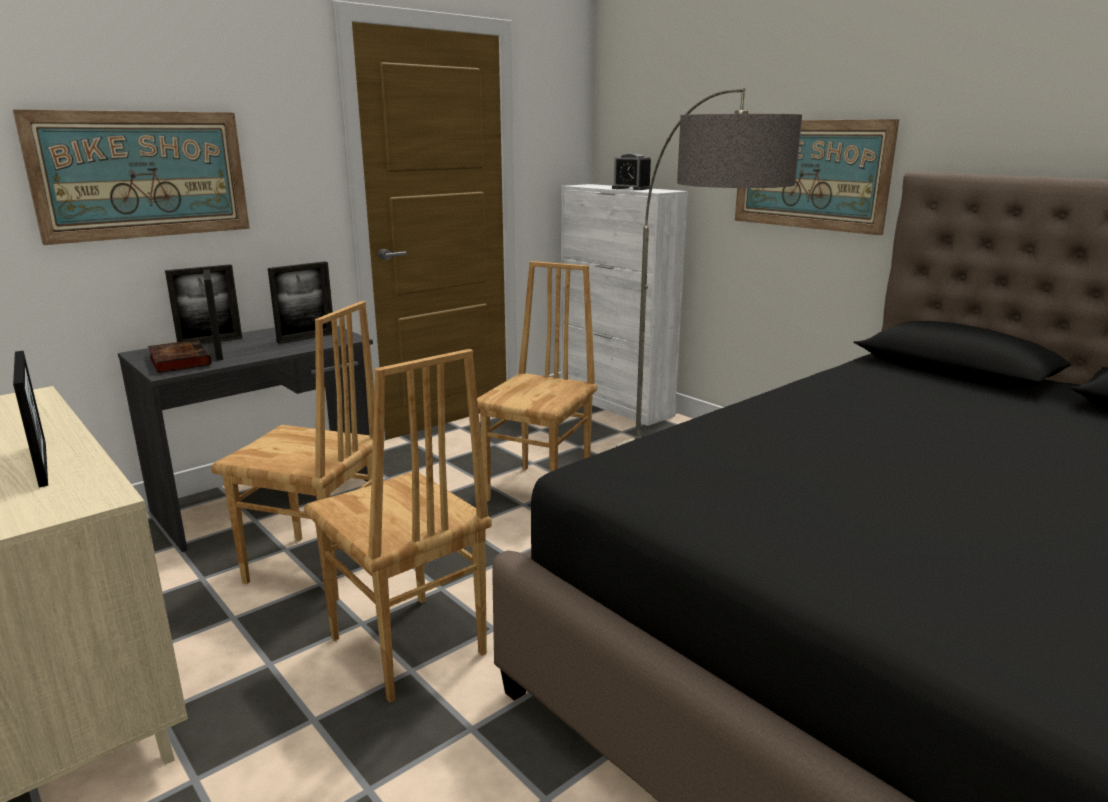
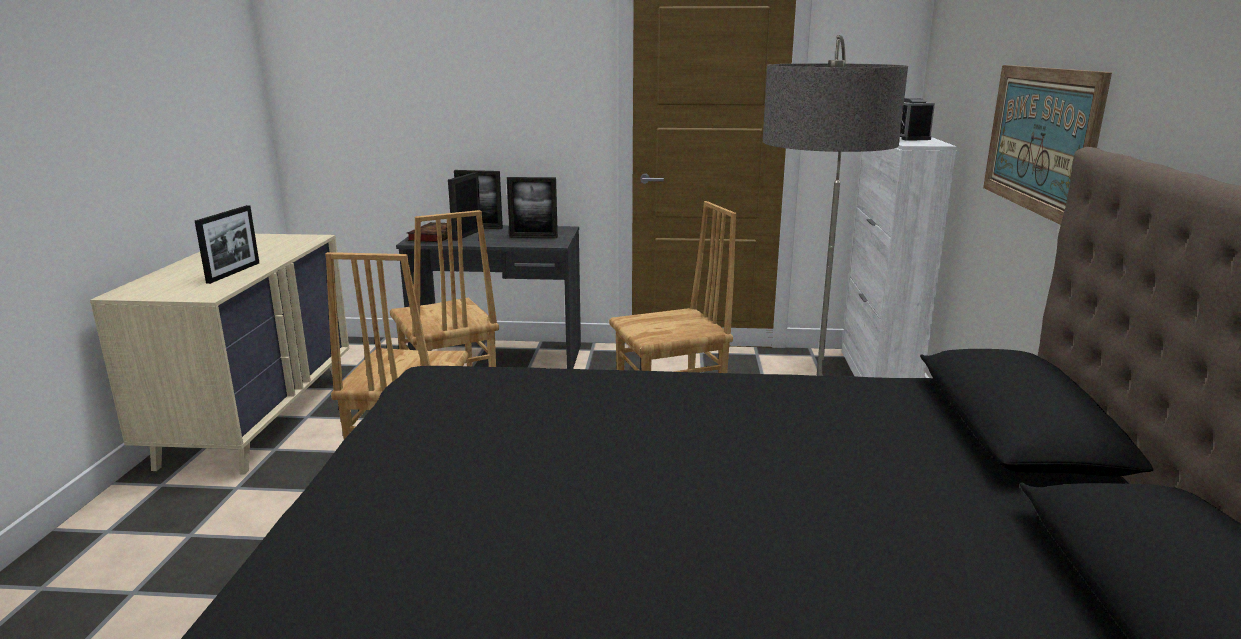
camera: 45 degrees right, 0 degrees up
picture [13,109,250,245] -> none

